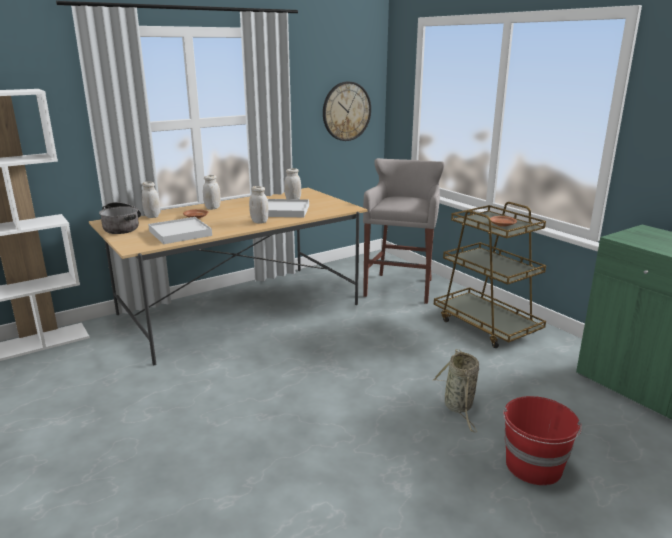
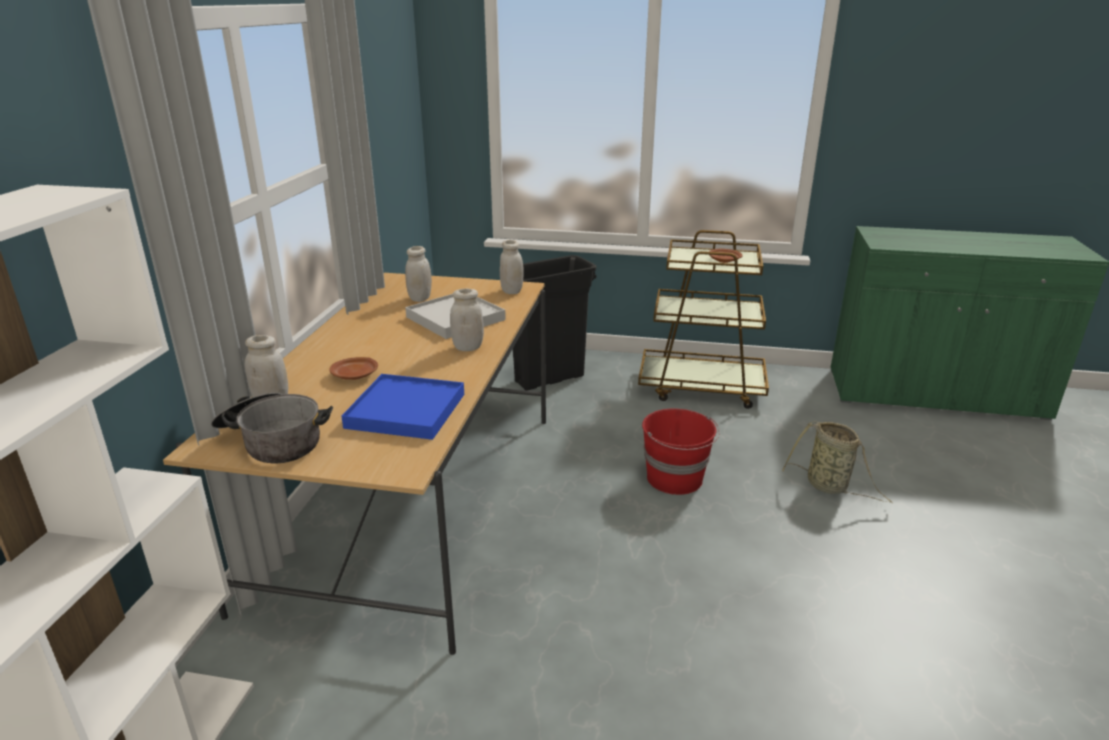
camera: 45 degrees left, 5 degrees up
white tray [148,217,212,244] -> blue tray [341,374,464,440]
white jar [203,175,221,210] -> white jar moved to [500,240,524,294]
wall clock [323,82,371,141] -> none
grey stool [363,158,445,304] -> black trash can [513,255,597,390]
red bucket [503,396,582,485] -> red bucket moved to [642,409,720,495]

